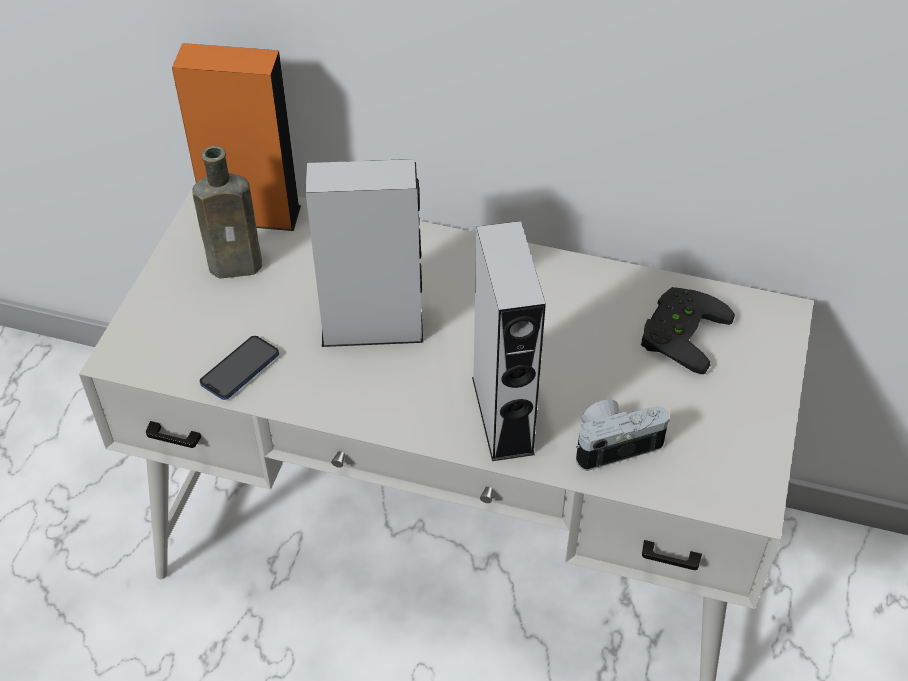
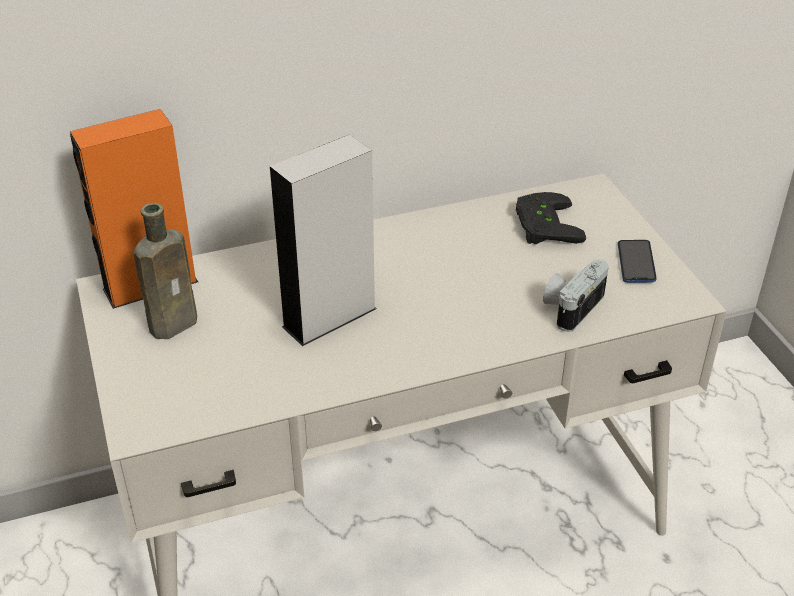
camera: 35 degrees left, 10 degrees down
phone [200,336,279,400] -> phone moved to [618,240,657,283]
grey speaker [472,221,546,461] -> none

